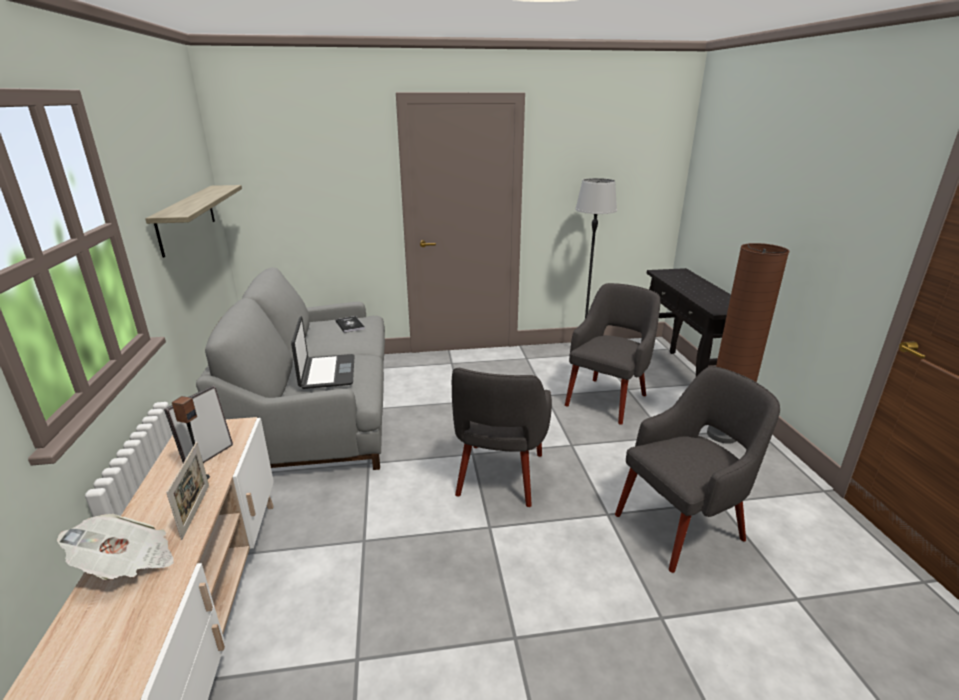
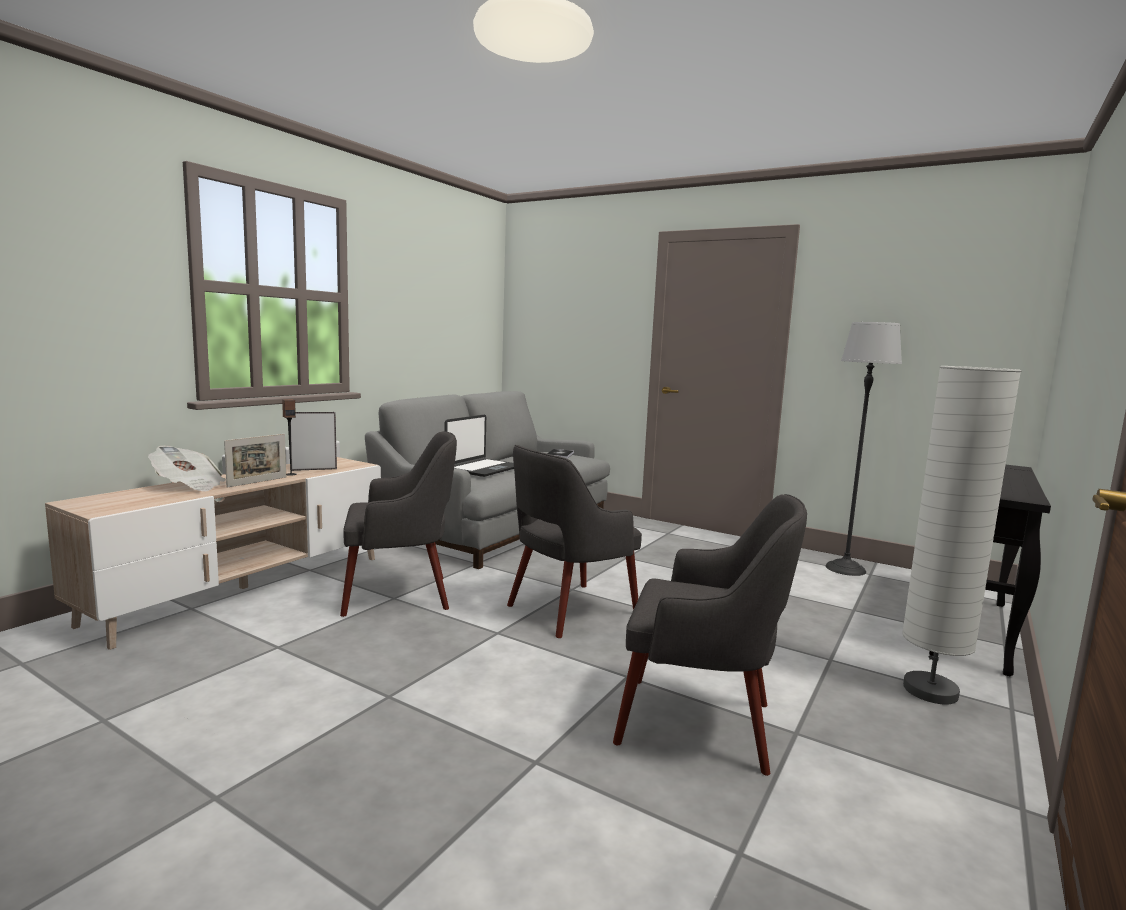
camera: 40 degrees right, 15 degrees down
shelf [145,185,242,258] -> none
grey armchair [565,283,660,425] -> grey armchair moved to [340,431,457,617]
brown floor lamp [707,243,789,444] -> white floor lamp [902,366,1021,704]

